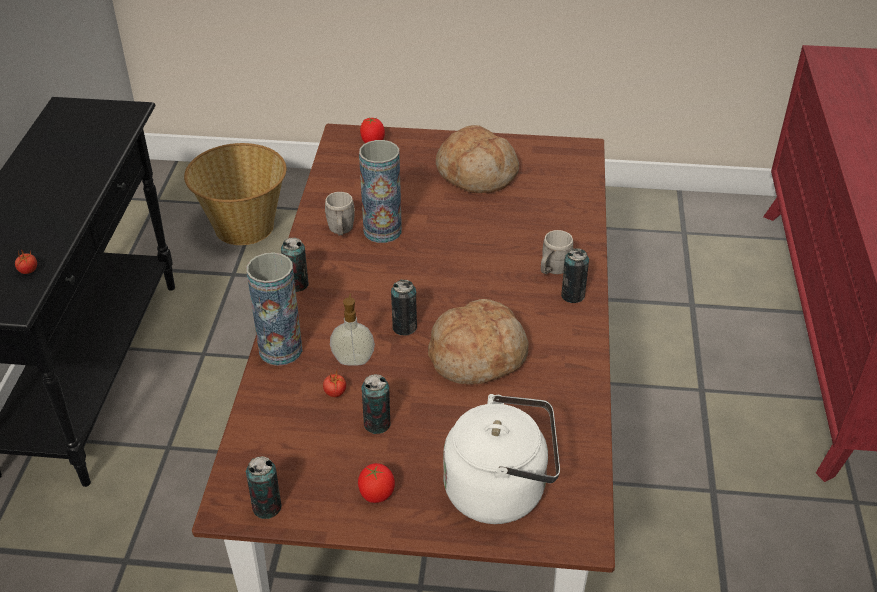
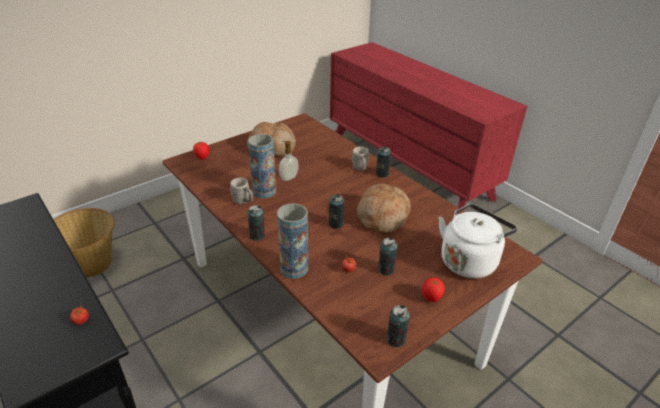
camera: 45 degrees left, 5 degrees down
soap dispenser [330,294,375,366] -> soap dispenser moved to [279,141,299,181]

